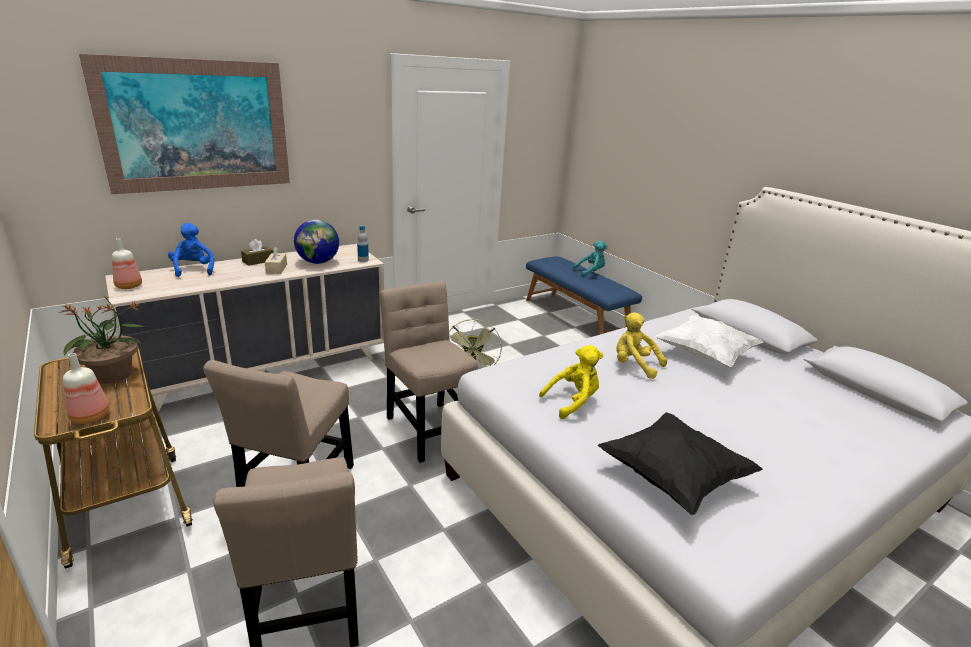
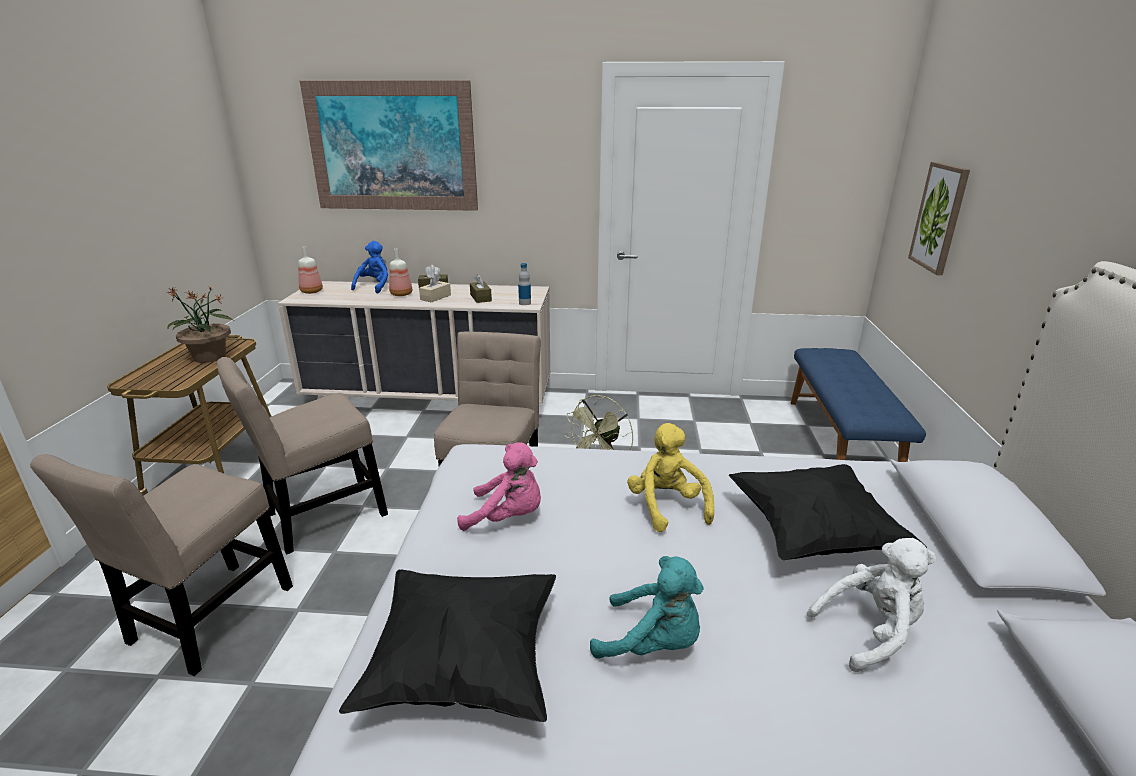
camera: 40 degrees right, 0 degrees up
bottle [63,353,110,424] -> bottle moved to [389,249,412,296]
globe [294,220,339,264] -> brown tissue box [470,274,492,303]
yellow plush toy [539,345,603,419] -> pink plush toy [457,442,541,531]
turquoise plush toy [573,241,608,277] -> turquoise plush toy moved to [590,556,704,659]
white pillow [655,315,763,368] -> black pillow [729,464,927,560]
none -> white plush toy [807,538,937,672]
none -> picture [908,162,970,275]

